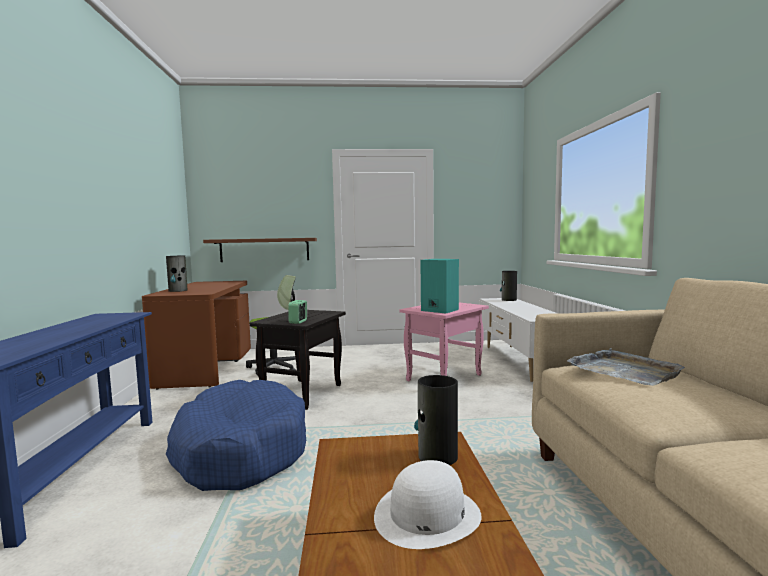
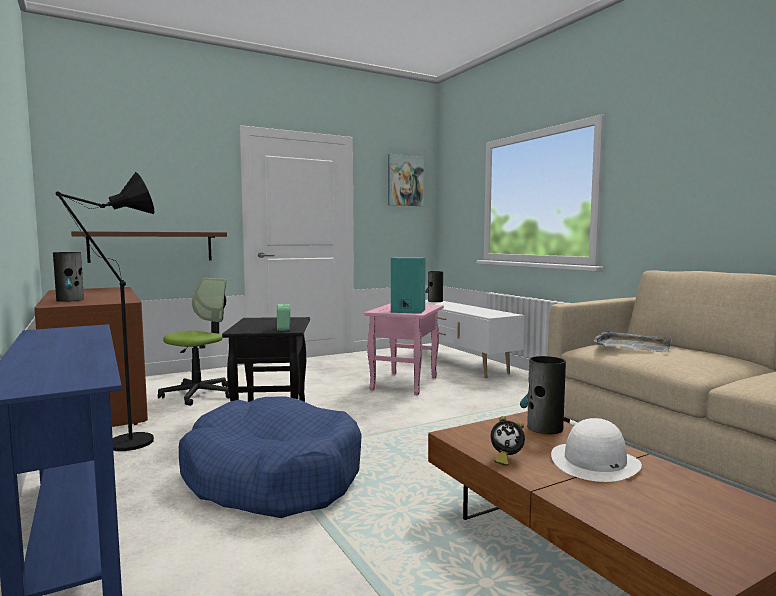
camera: 25 degrees left, 0 degrees up
none -> black floor lamp [55,172,154,451]
none -> picture [388,154,424,206]
none -> alarm clock [491,416,525,466]

